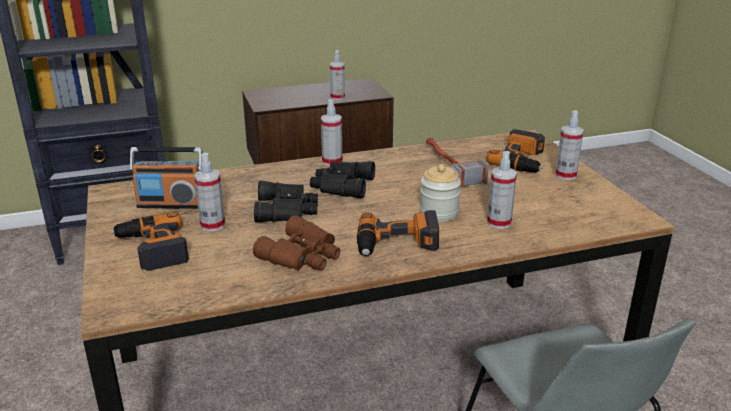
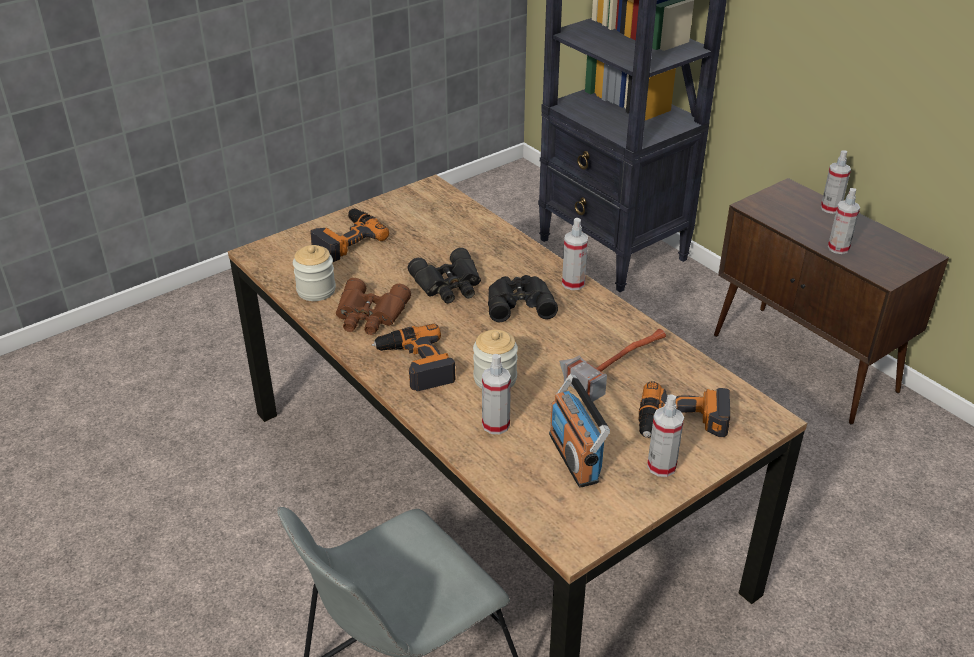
camera: 70 degrees right, 10 degrees up
radio [130,147,203,209] -> radio moved to [549,374,610,488]
spray bottle [194,153,225,232] -> spray bottle moved to [821,150,851,214]
none -> jar [293,245,336,301]

